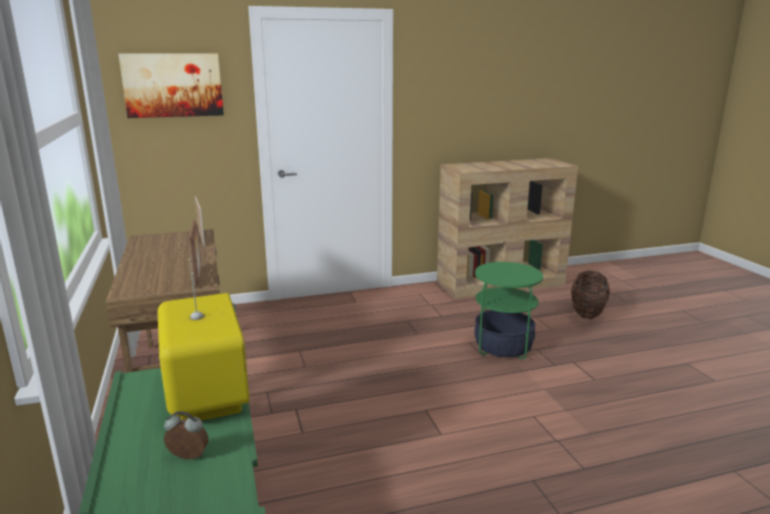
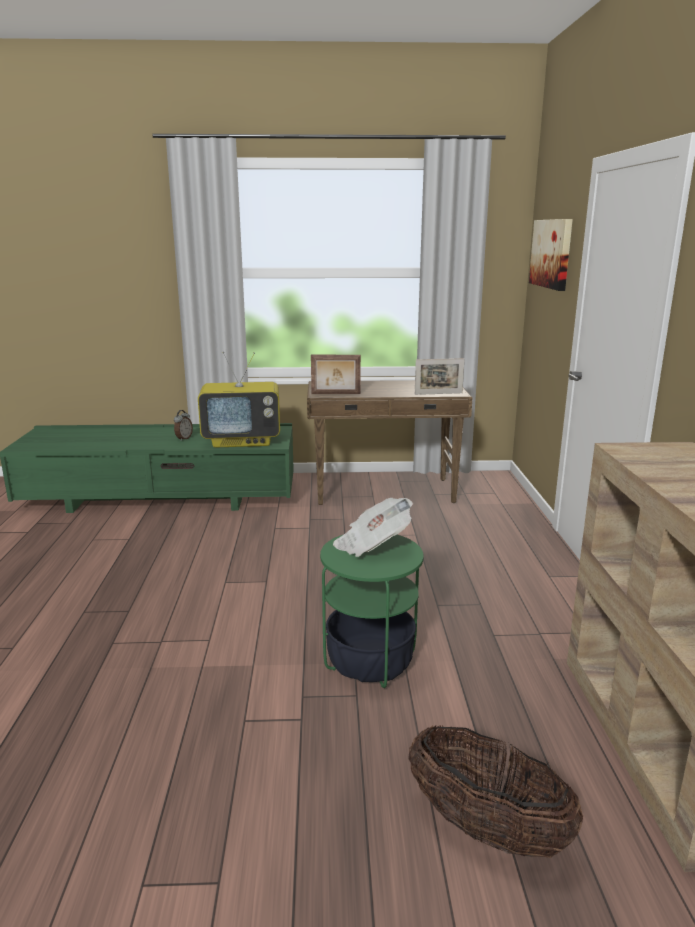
camera: 105 degrees right, 0 degrees up
none -> newspaper [333,498,413,557]

